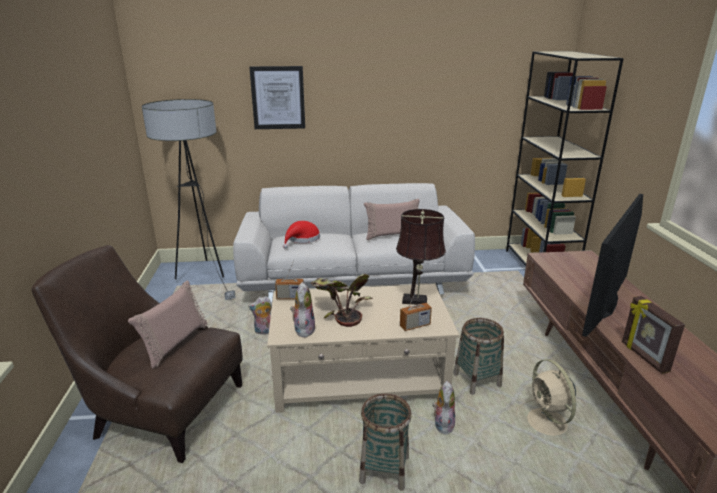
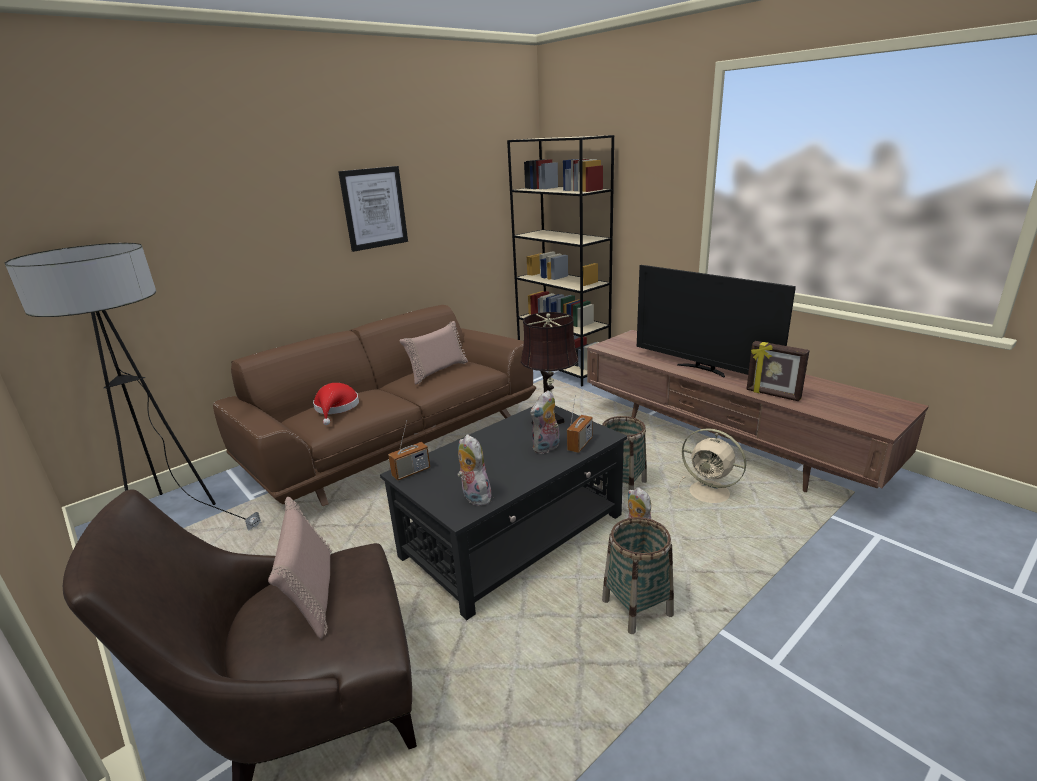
camera: 35 degrees left, 0 degrees up
white sofa [233,183,475,303] -> brown sofa [213,305,536,506]
plush toy [248,296,272,335] -> plush toy moved to [530,390,560,454]
picture [249,66,305,129] -> picture moved to [338,166,408,252]
beige coffee table [267,284,459,413] -> black coffee table [380,406,627,620]
potted plant [311,274,373,327] -> none
television [582,194,643,337] -> television turned 45 degrees counterclockwise [637,265,796,378]

